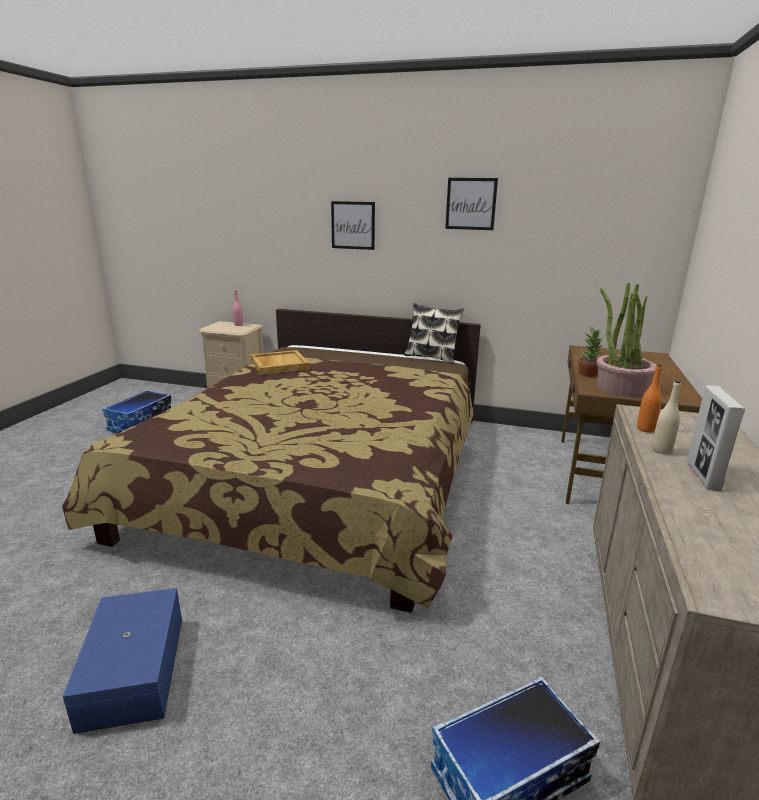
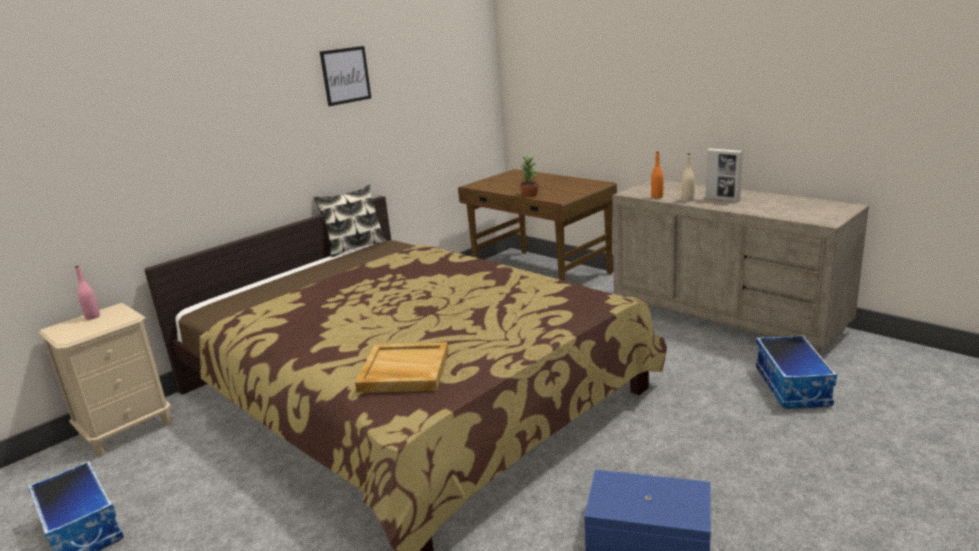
camera: 60 degrees left, 0 degrees up
beige tray [251,350,310,375] -> beige tray moved to [355,342,449,393]
picture [331,201,375,250] -> none
potted plant [596,282,657,397] -> none

